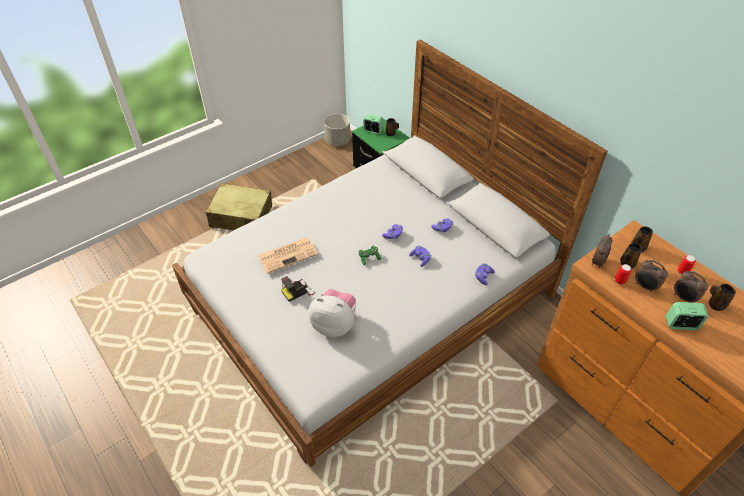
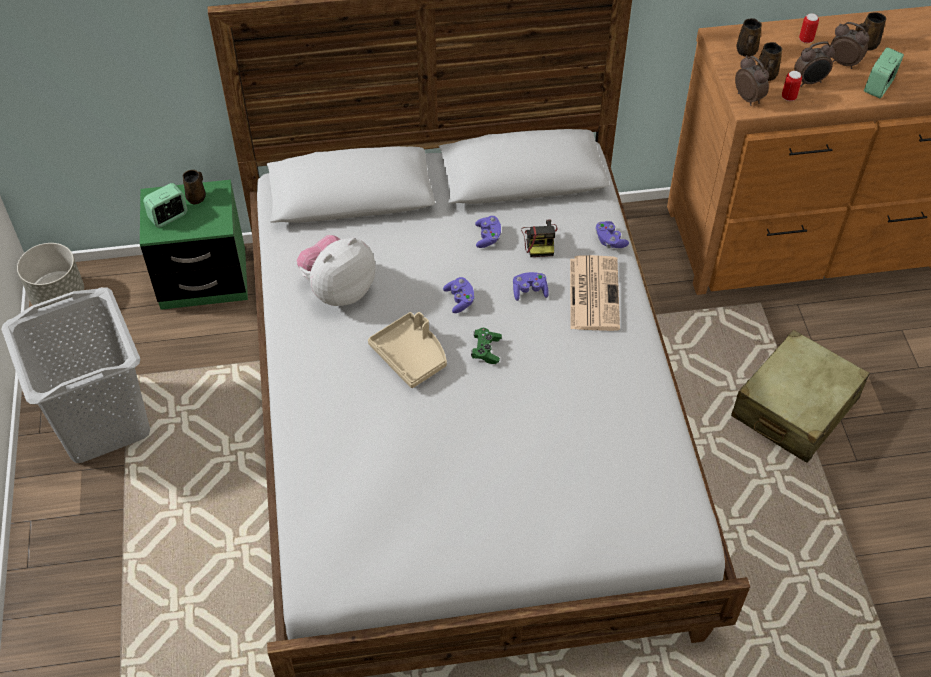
camera: 60 degrees left, 5 degrees up
beige suitcase [206,183,272,231] -> beige suitcase moved to [731,330,870,463]
newspaper [258,238,318,274] -> newspaper moved to [570,255,620,331]
camera [281,276,315,302] -> camera moved to [521,219,557,257]
plush toy [308,289,356,337] -> plush toy moved to [297,235,375,306]
alarm clock [674,271,708,303] -> alarm clock turned 135 degrees counterclockwise [830,22,869,69]
none -> grey laundry basket [1,287,150,463]
none -> beige tray [368,312,447,388]

